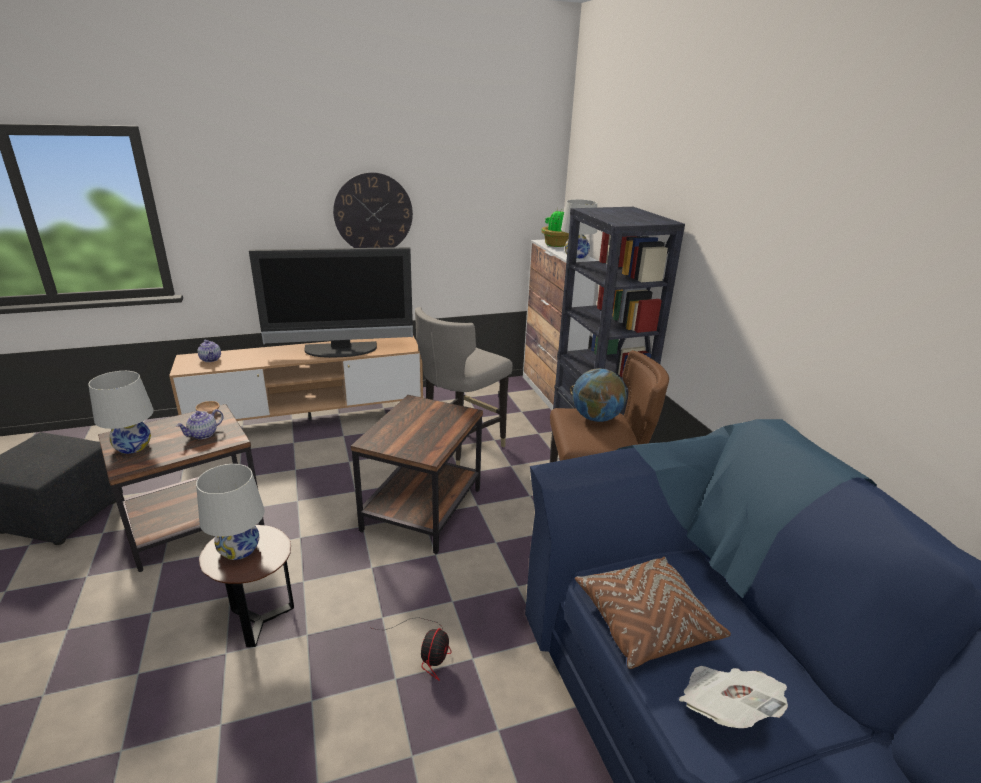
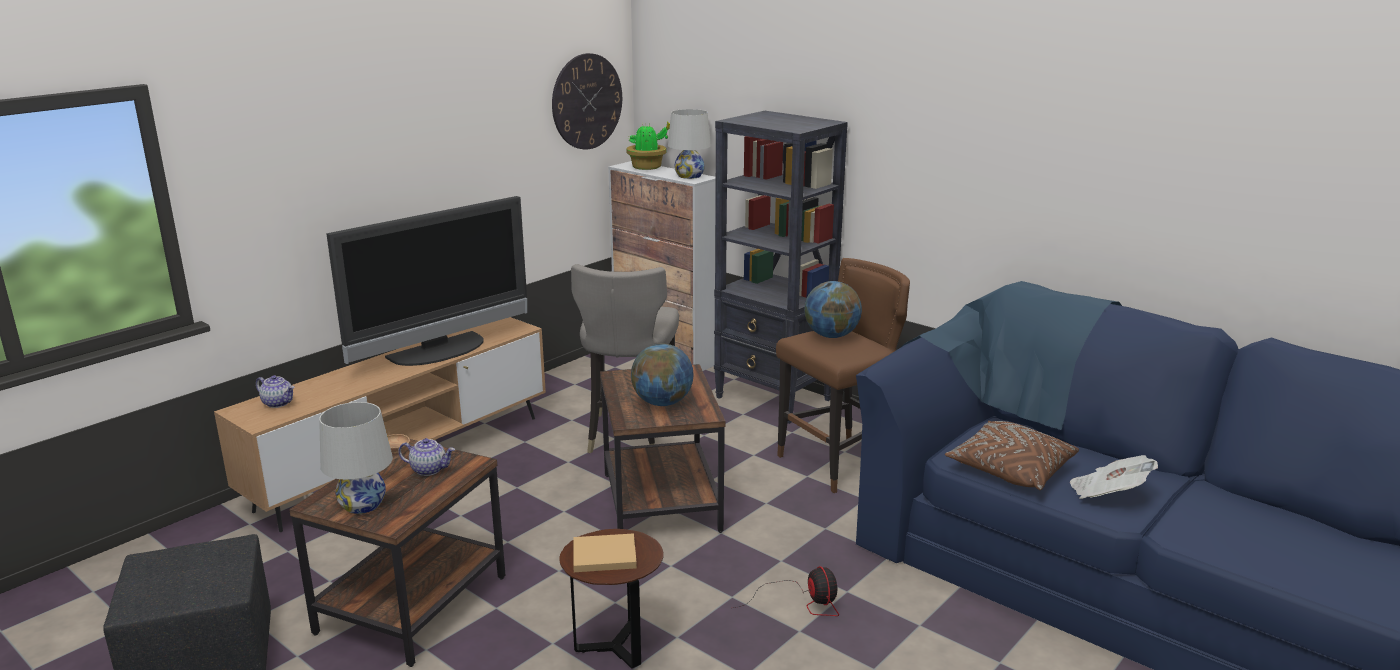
camera: 30 degrees left, 5 degrees down
teapot [176,409,223,439] -> teapot turned 90 degrees counterclockwise [398,438,455,476]
white table lamp [196,464,265,560] -> beige book [573,533,637,572]
wall clock [333,172,413,248] -> wall clock moved to [552,53,622,150]
none -> globe [631,343,693,406]

